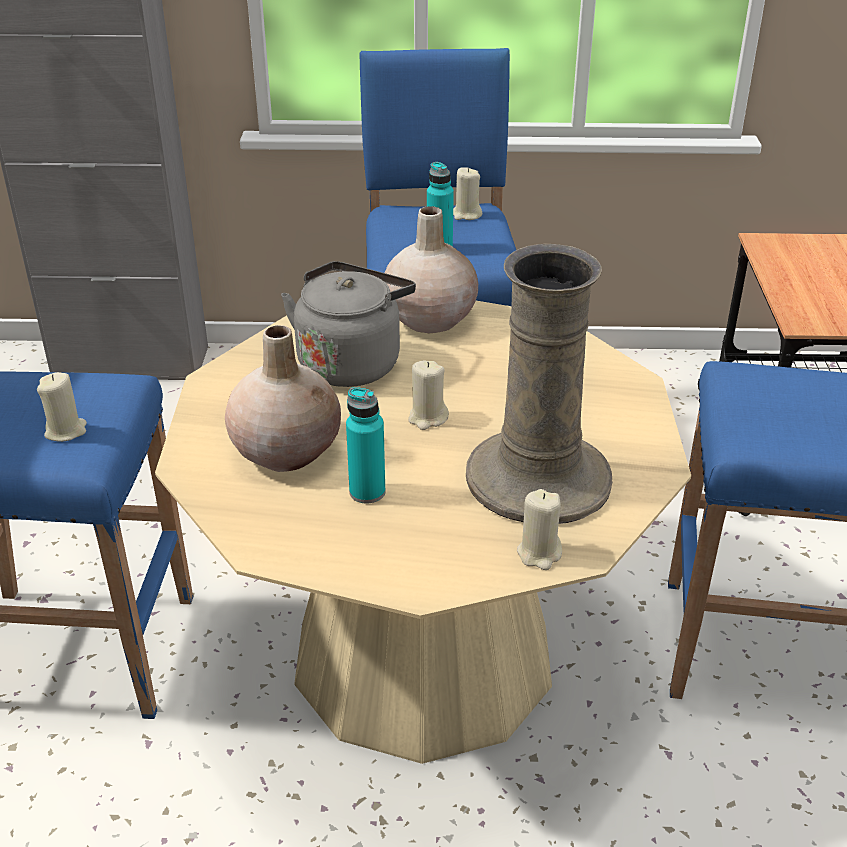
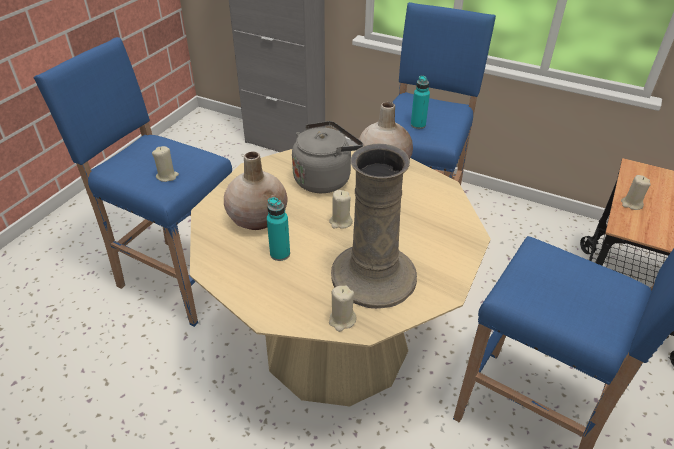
camera: 25 degrees right, 5 degrees up
beige candle [453,167,482,220] -> beige candle moved to [621,175,651,210]

